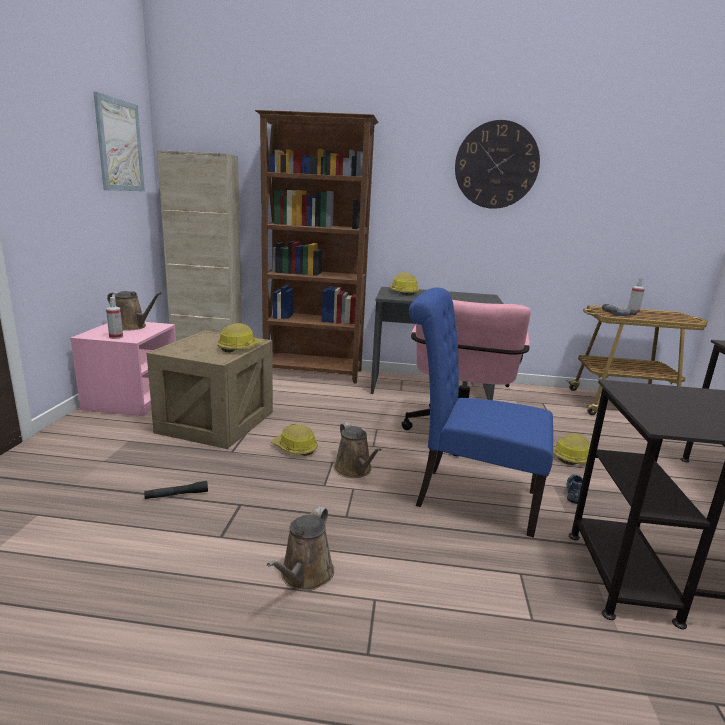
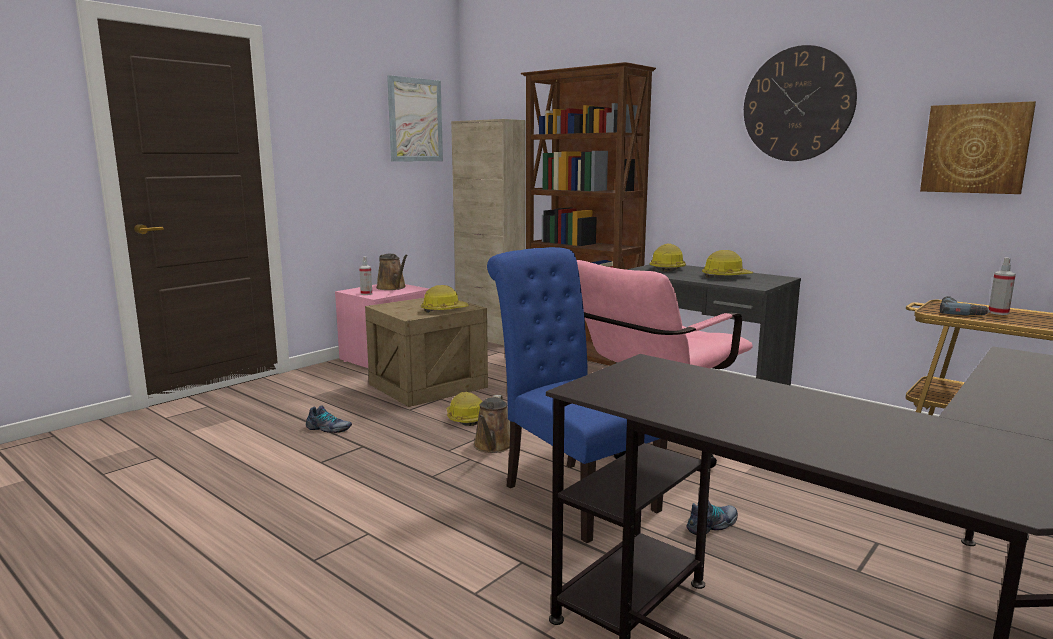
camera: 35 degrees right, 5 degrees down
black flashlight [144,481,208,499] -> shoe [306,406,352,433]
brown watering can [267,506,334,591] -> none
hard hat [553,433,590,465] -> hard hat moved to [702,250,754,278]
none -> picture [920,101,1036,194]

